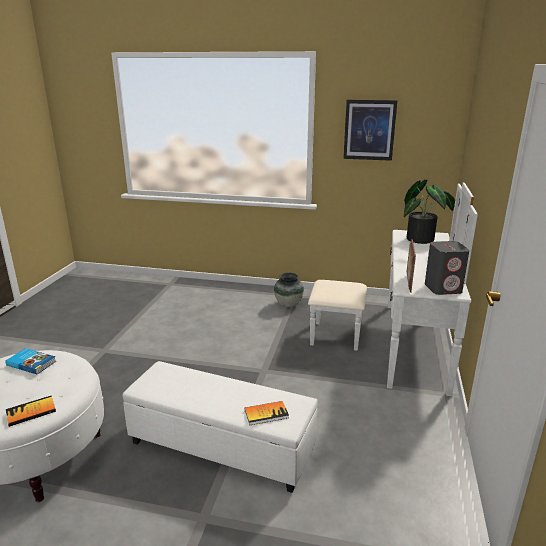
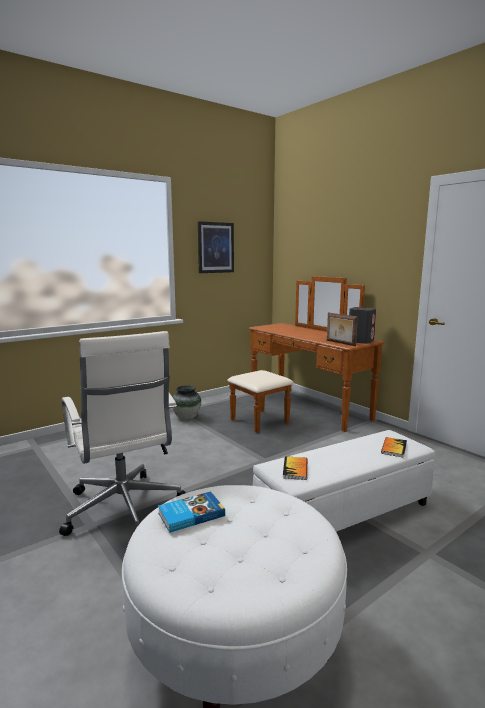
camera: 50 degrees left, 10 degrees down
book [6,396,56,427] -> book moved to [283,456,307,480]
white dresser [308,183,478,396] -> brown dresser [227,276,384,433]
potted plant [404,179,455,244] -> none
none -> white office chair [59,331,186,536]

